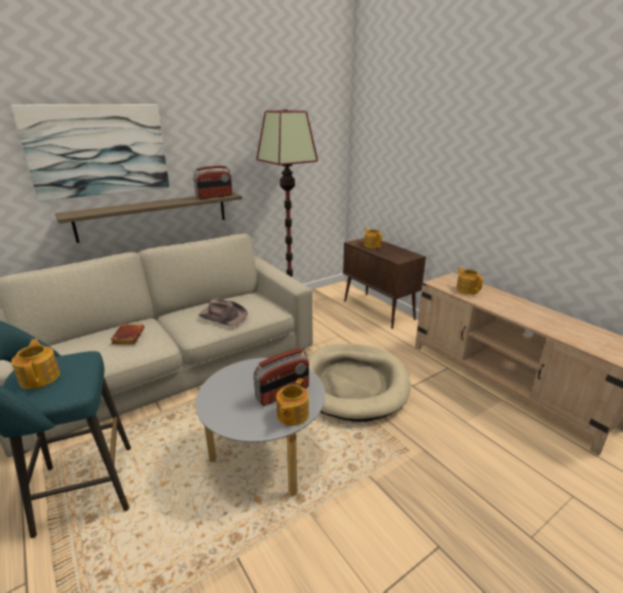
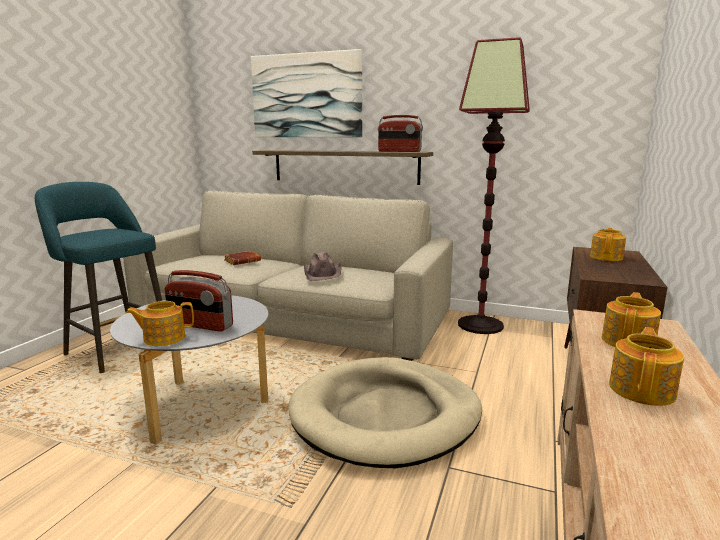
camera: 55 degrees right, 10 degrees down
teapot [11,339,60,389] -> teapot moved to [609,327,684,406]

